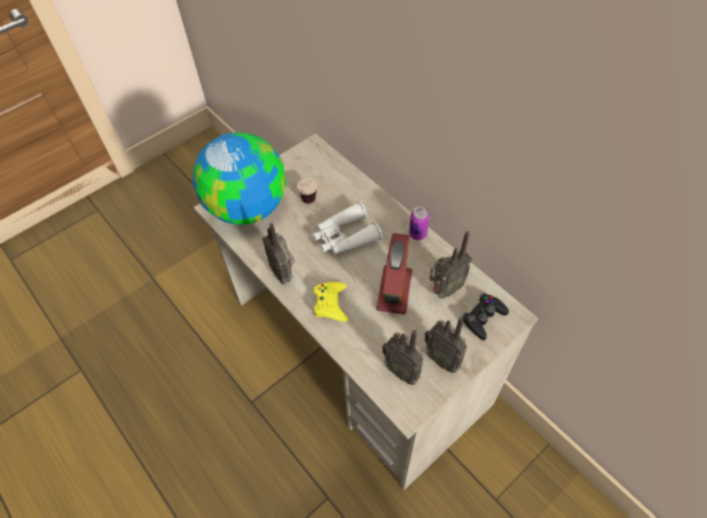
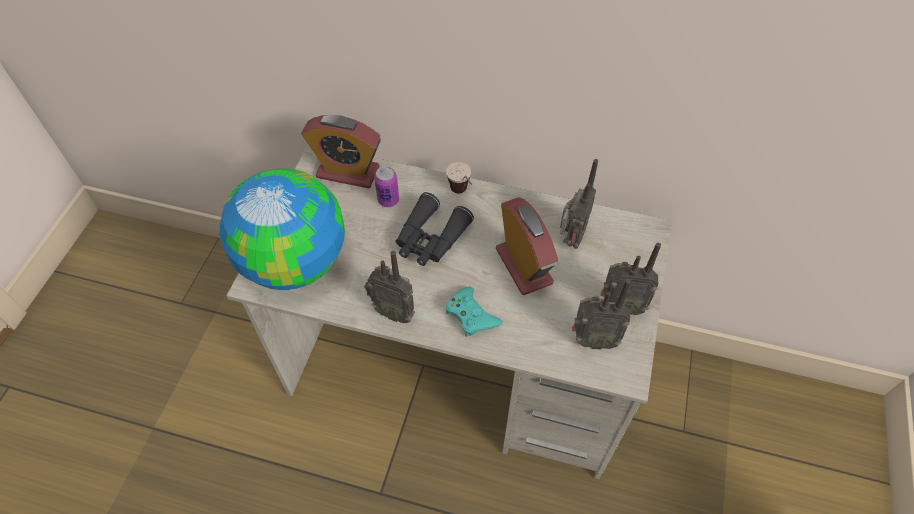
camera: 35 degrees left, 0 degrees up
cup [297,178,317,204] -> cup moved to [446,162,472,194]
white binoculars [313,202,383,255] -> black binoculars [396,192,474,266]
yellow game controller [314,282,348,322] -> turquoise game controller [446,287,503,337]
can [409,206,430,240] -> can moved to [374,166,399,207]
black game controller [462,293,509,340] -> none
none -> alarm clock [301,115,381,188]

